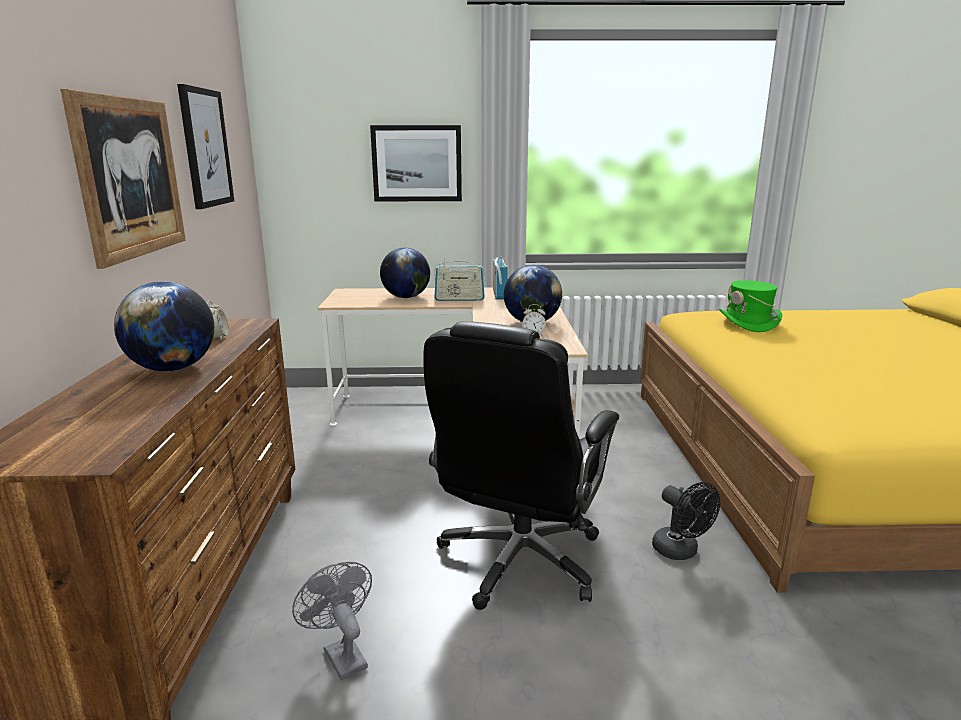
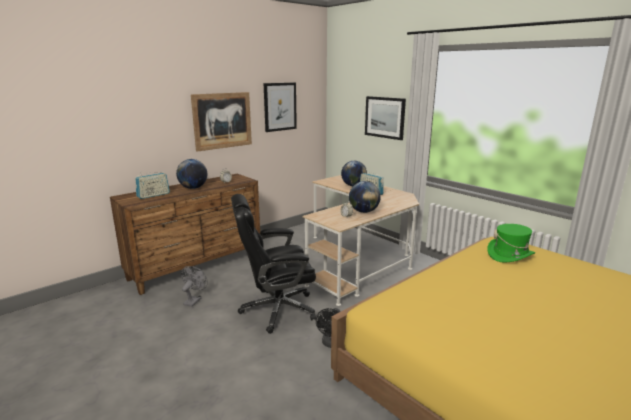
camera: 50 degrees right, 0 degrees up
radio [493,257,508,300] -> radio moved to [135,172,170,199]

